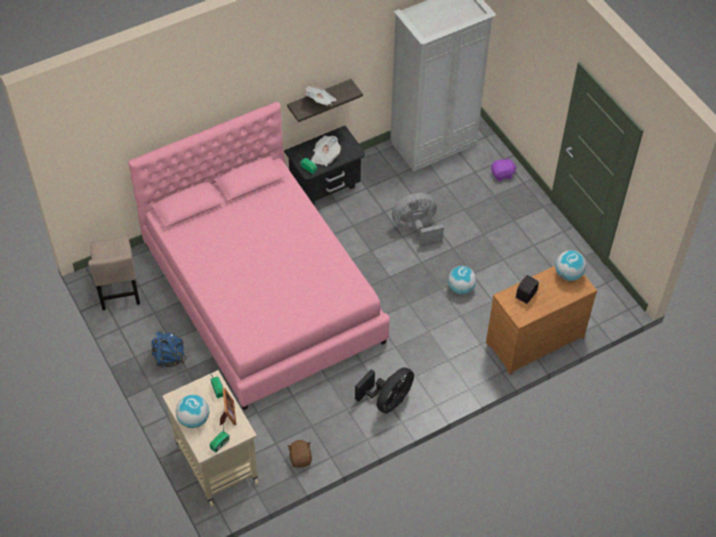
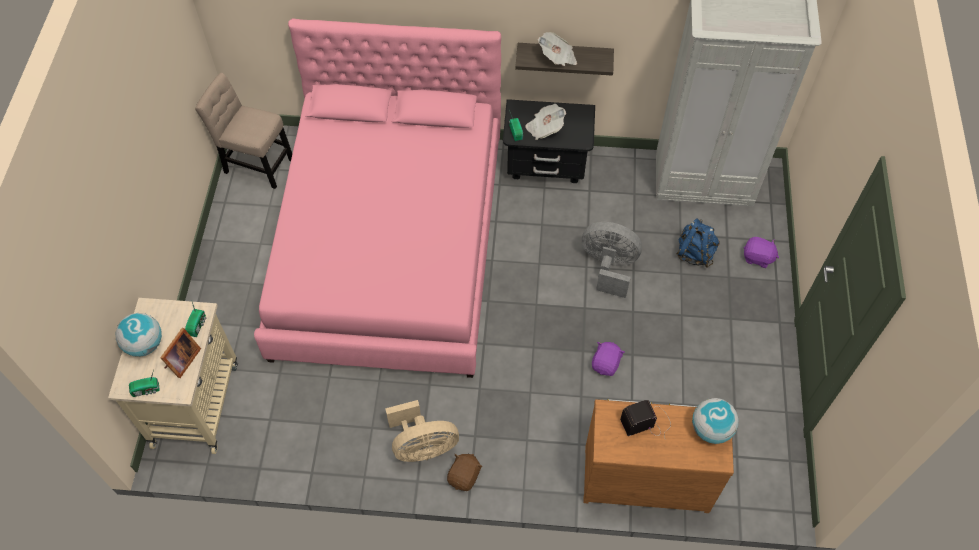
camera: 35 degrees right, 5 degrees up
beige chair [88,236,140,310] -> beige chair turned 90 degrees clockwise [195,73,292,189]
blue backpack [151,330,186,368] -> blue backpack moved to [677,218,720,268]
brown plush toy [287,440,312,468] -> brown plush toy moved to [447,453,482,491]
black fan [355,367,414,413] -> beige fan [385,400,459,462]
globe [448,266,476,294] -> purple plush toy [592,342,625,376]

